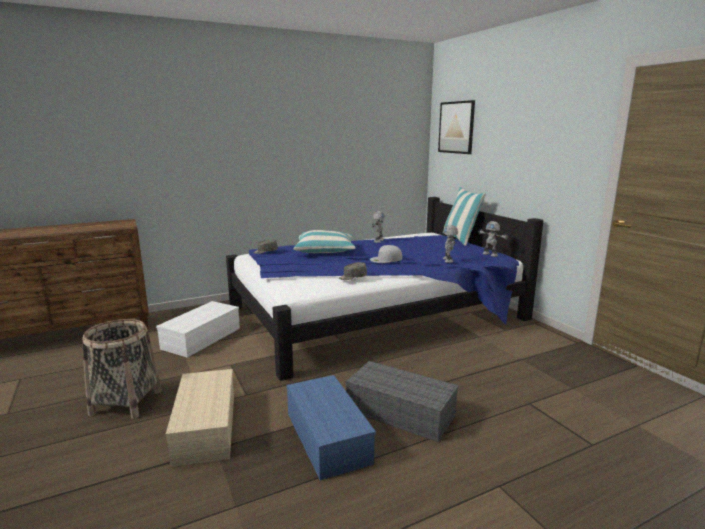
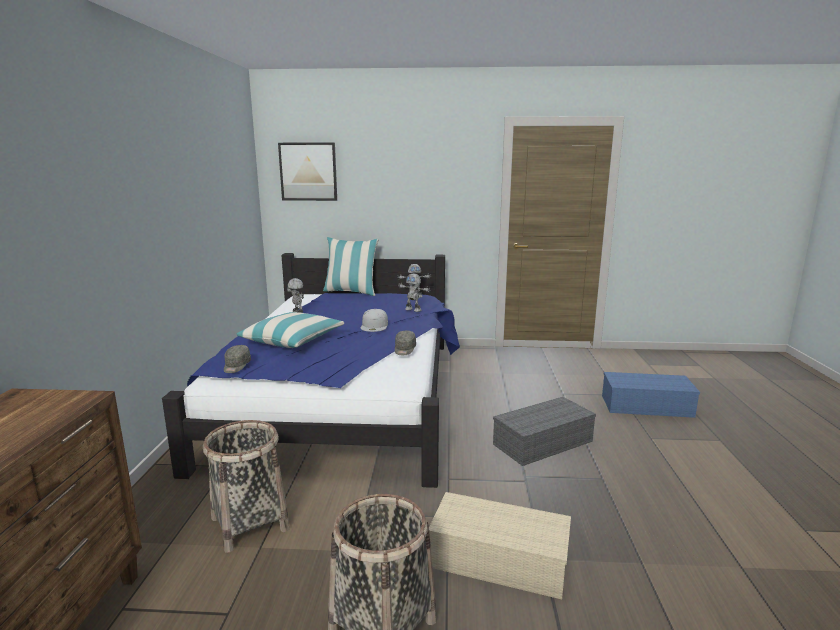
camera: 60 degrees left, 0 degrees up
white storage box [156,301,240,358] -> basket [203,420,290,553]
blue storage box [286,375,376,480] -> blue storage box moved to [602,372,700,418]

